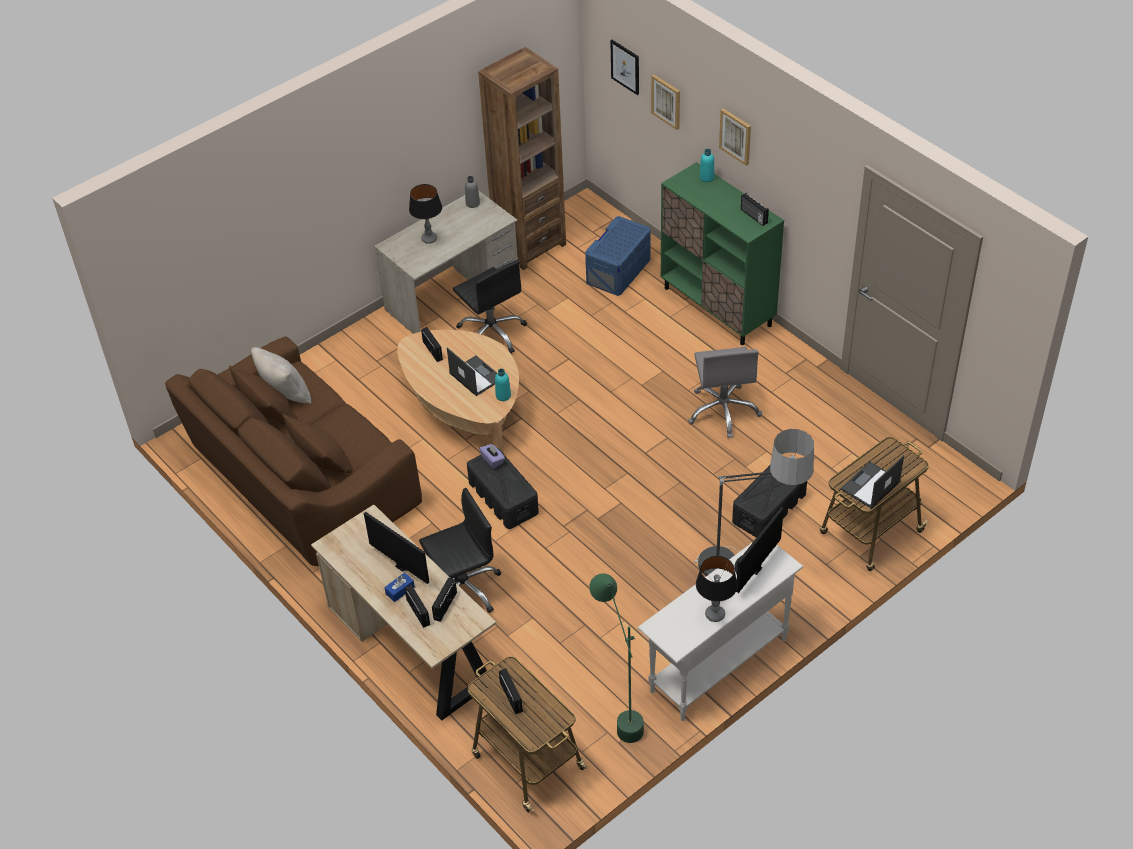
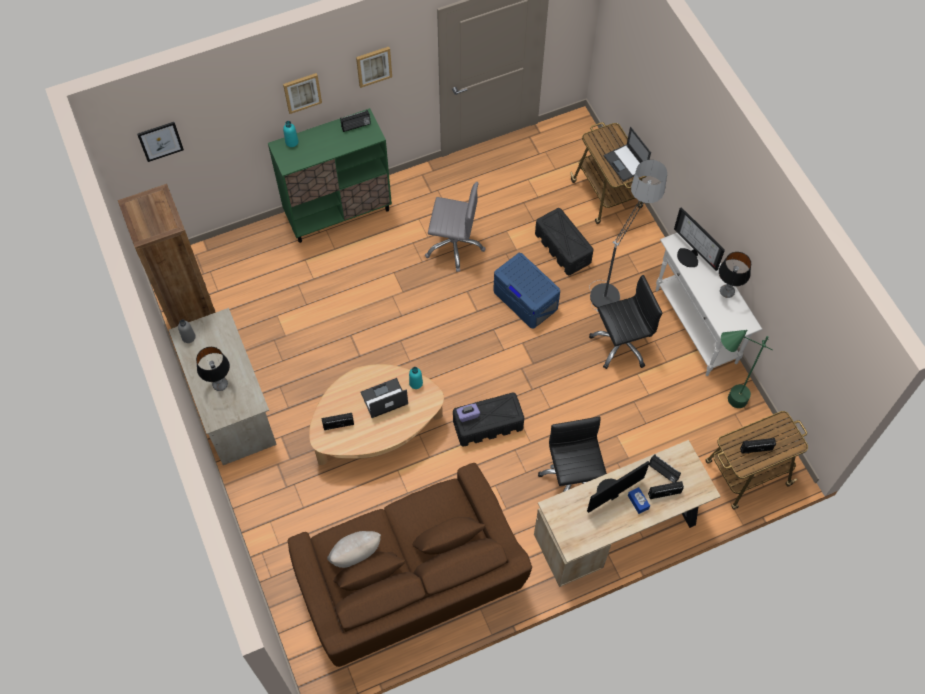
camera: 75 degrees left, 15 degrees up
black office chair [453,260,527,353] -> black office chair moved to [589,275,662,369]
blue storage box [585,216,651,296] -> blue storage box moved to [493,253,560,329]
picture [651,75,680,130] -> picture moved to [356,47,392,88]

